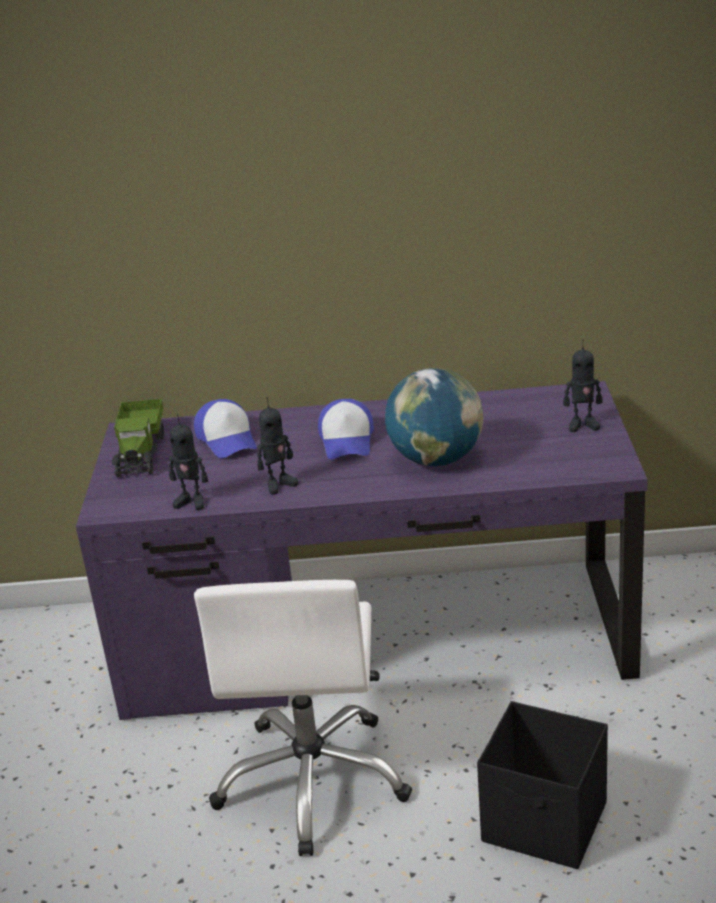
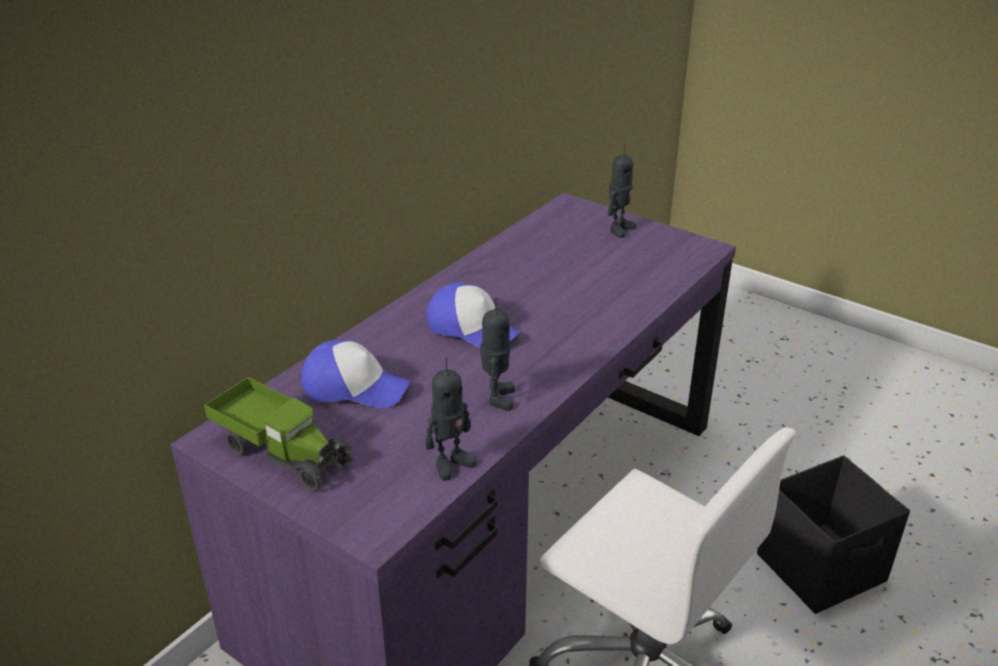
camera: 55 degrees left, 5 degrees up
globe [385,368,483,466] -> none

